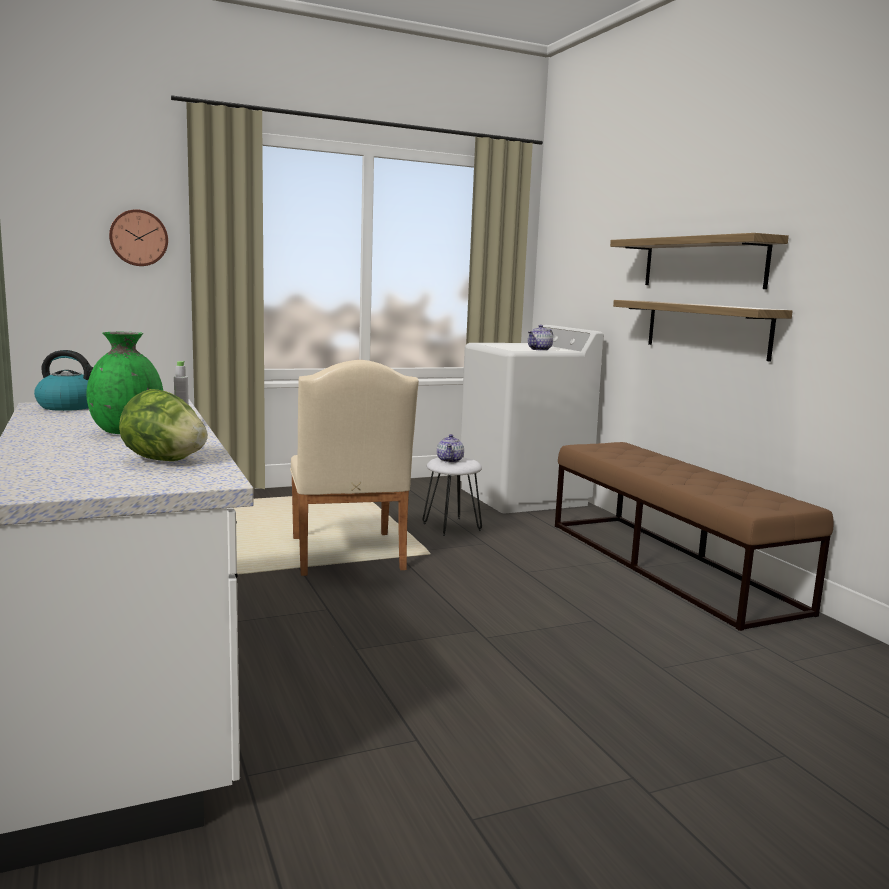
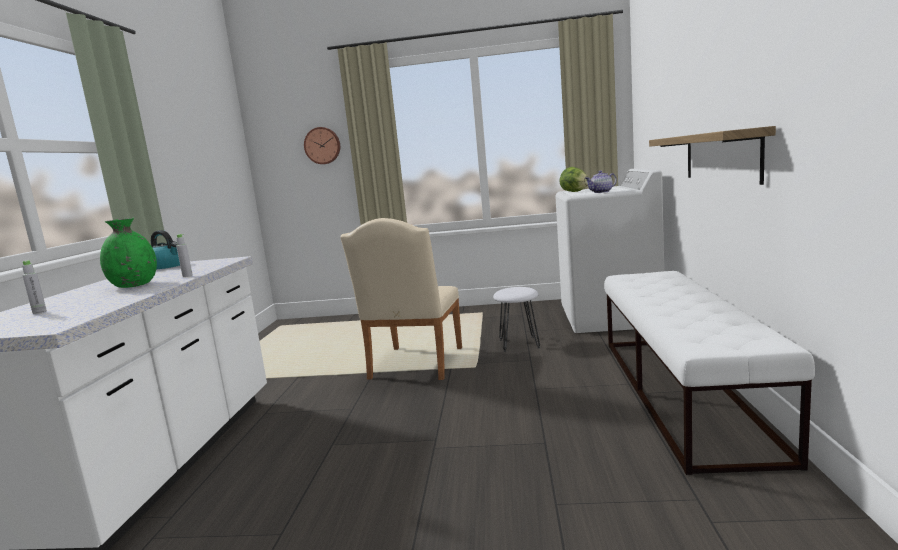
camera: 30 degrees right, 0 degrees up
lettuce [119,389,208,461] -> lettuce moved to [559,167,588,192]
teapot [437,434,464,463] -> none
brown bench [555,442,834,631] -> white bench [604,271,815,475]
shelf [610,233,789,289] -> none
none -> grey bottle [22,260,47,314]

